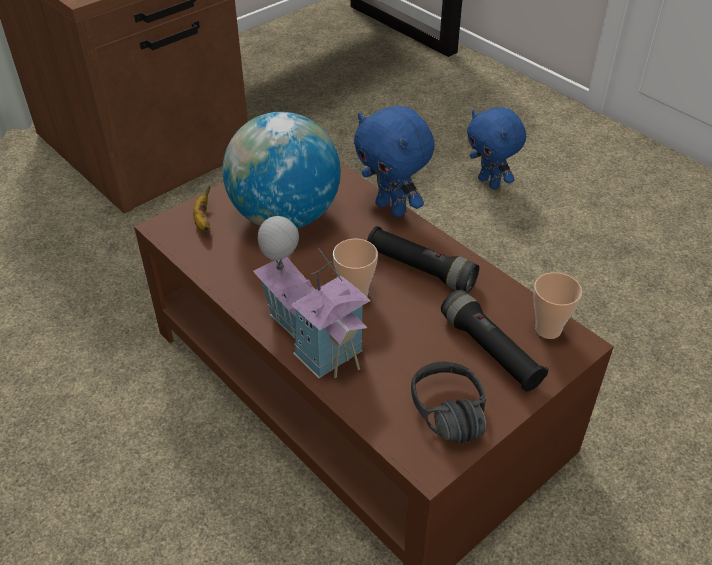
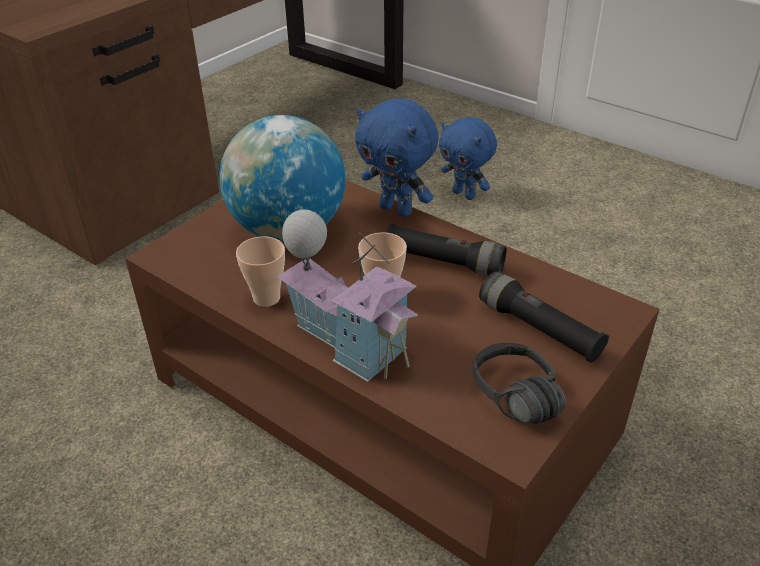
camera: 10 degrees left, 5 degrees down
banana [193,186,210,231] -> none
cup [533,272,582,339] -> cup moved to [236,236,285,307]

